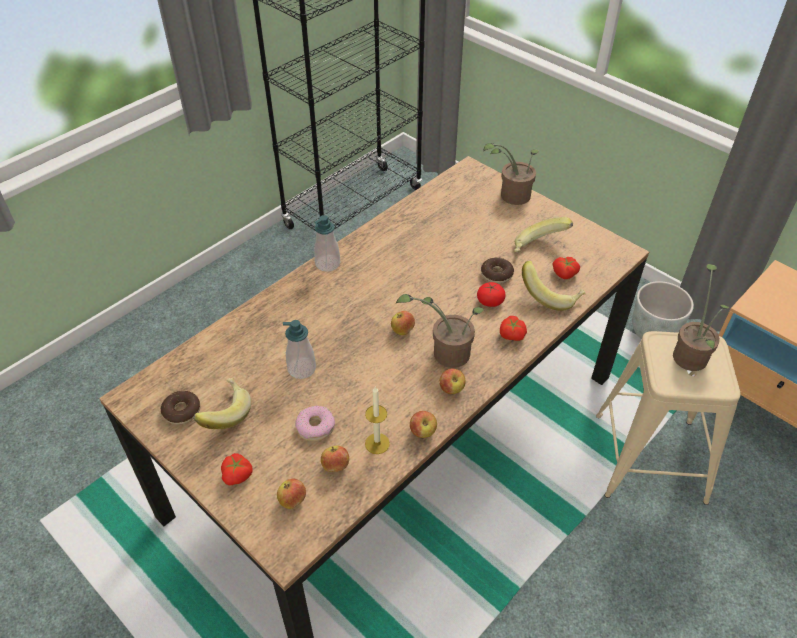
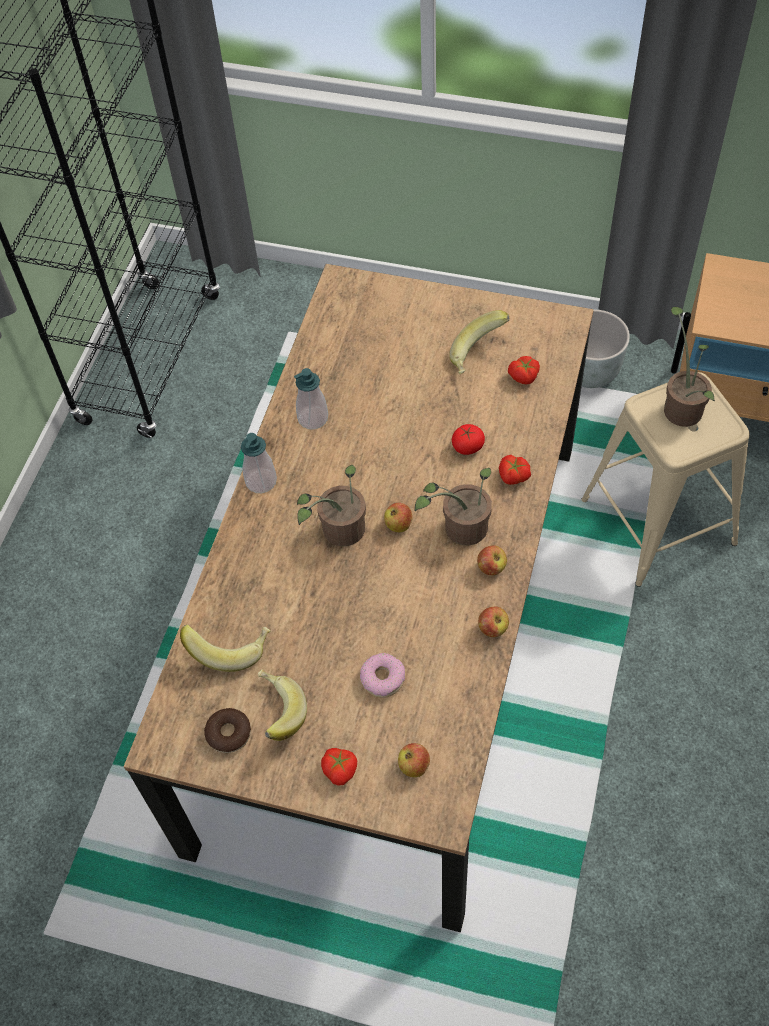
camera: 25 degrees left, 10 degrees up
soap dispenser [283,320,316,379] -> soap dispenser moved to [294,368,328,429]
apple [321,446,349,472] -> none
candle [365,386,390,454] -> none
donut [481,257,514,284] -> none
potted plant [483,143,539,205] -> potted plant moved to [297,465,366,546]
banana [522,261,586,311] -> banana moved to [180,625,271,672]

